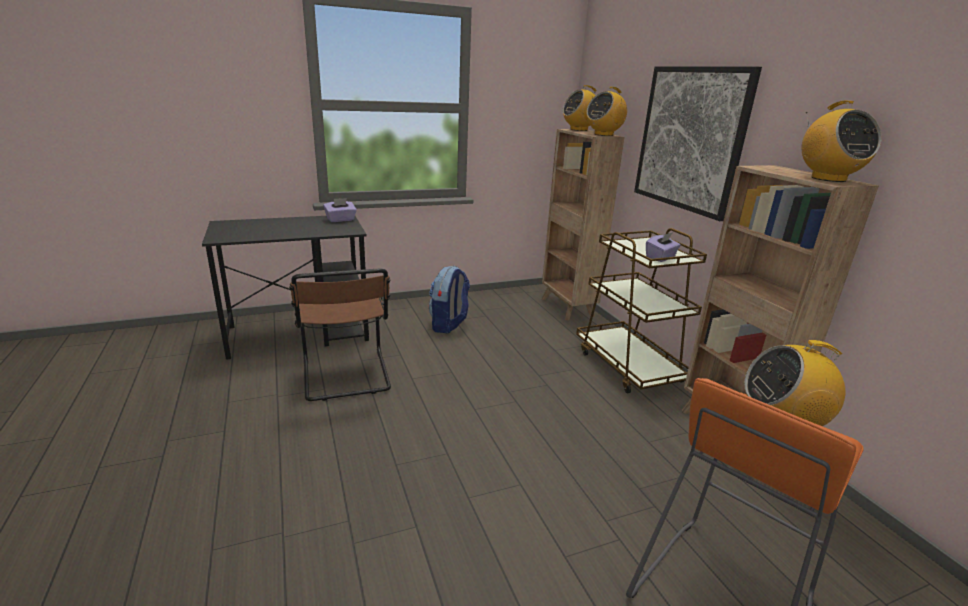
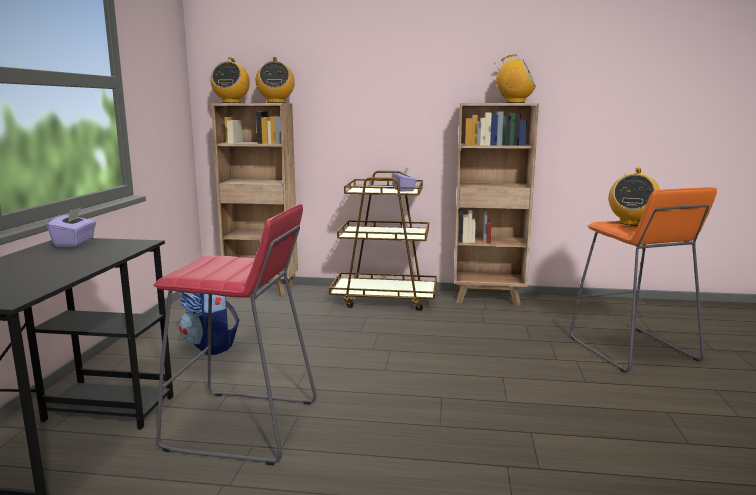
camera: 60 degrees left, 10 degrees down
brown chair [289,269,391,401] -> red stool [154,204,317,465]
picture [634,66,762,221] -> none

